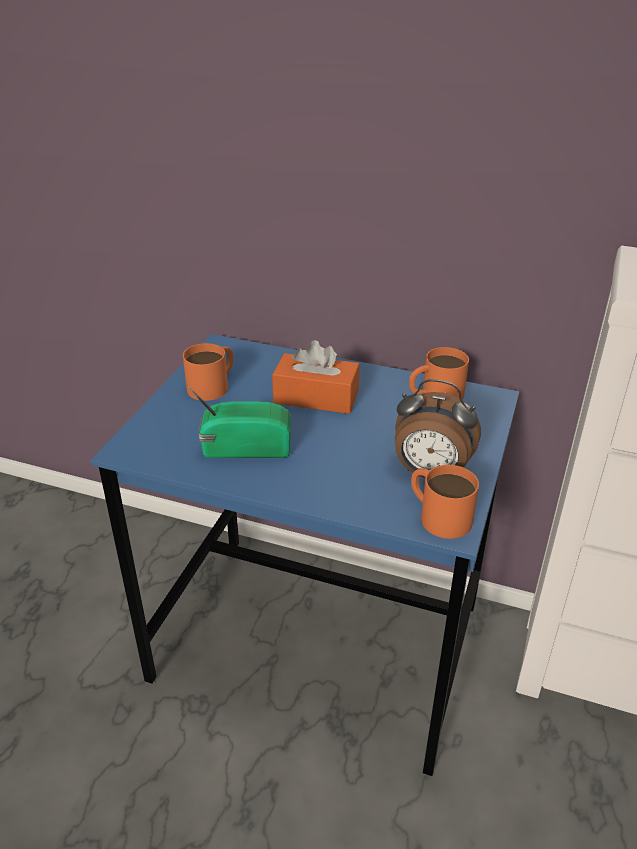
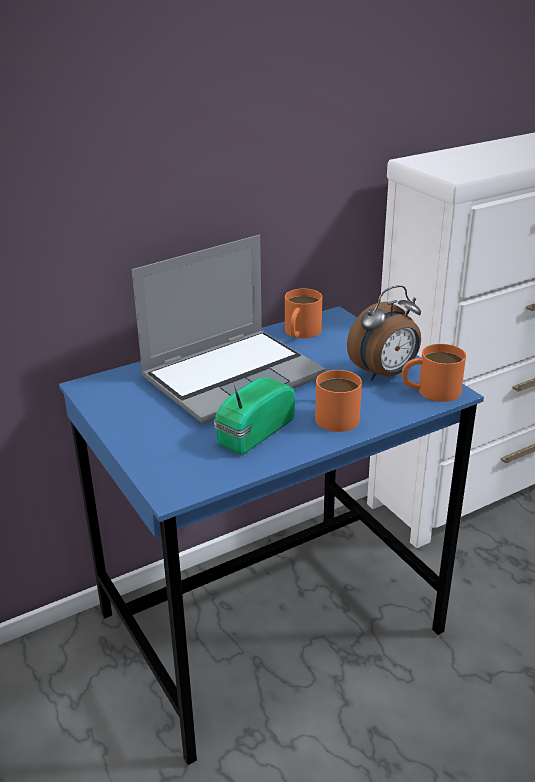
camera: 50 degrees left, 5 degrees down
orange mug [183,343,233,401] -> orange mug moved to [315,370,362,432]
orange tissue box [272,340,360,414] -> laptop [132,235,325,424]

